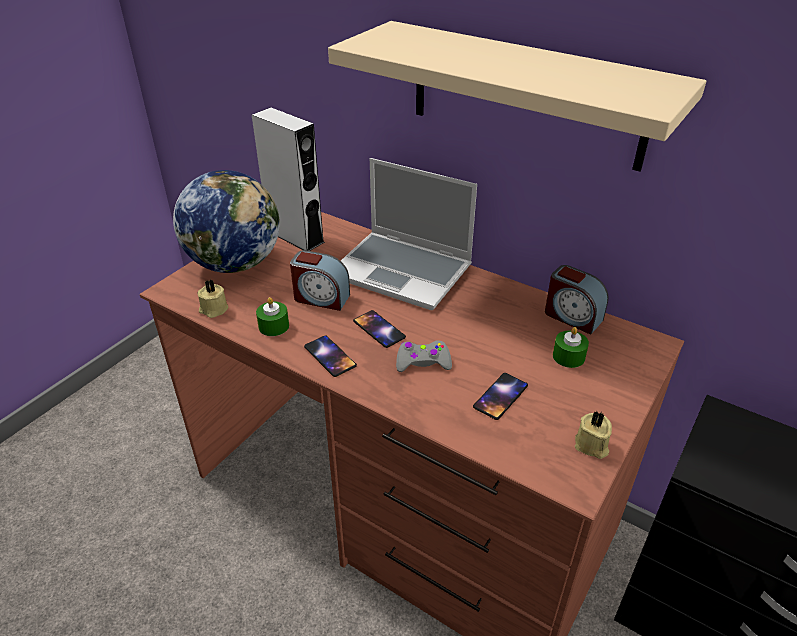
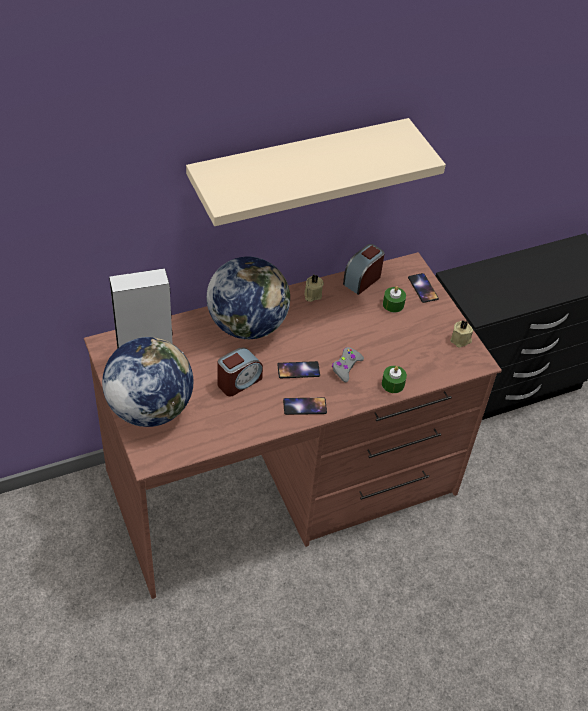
camera: 60 degrees left, 10 degrees up
beige candle [197,279,229,318] -> beige candle moved to [304,274,324,302]
green candle [256,297,289,336] -> green candle moved to [382,366,407,393]
laptop [341,158,477,310] -> globe [207,257,290,339]
phone [473,373,528,420] -> phone moved to [408,273,439,303]
alarm clock [545,265,609,335] -> alarm clock turned 150 degrees clockwise [343,244,385,295]

